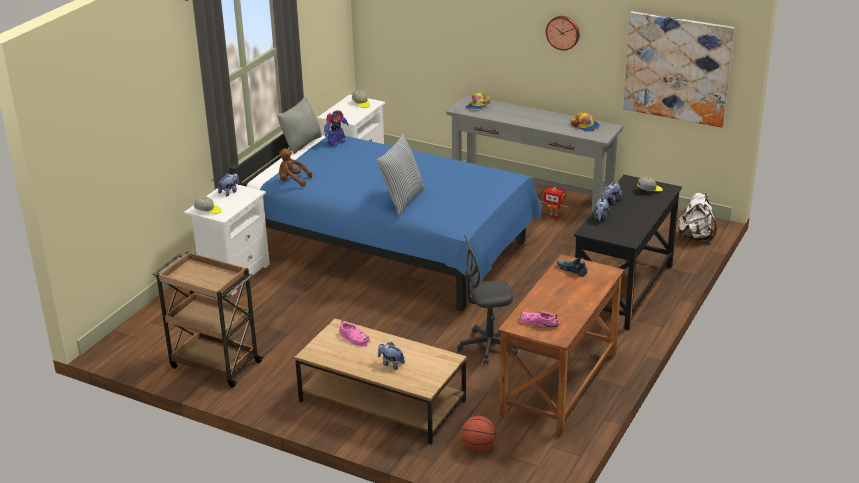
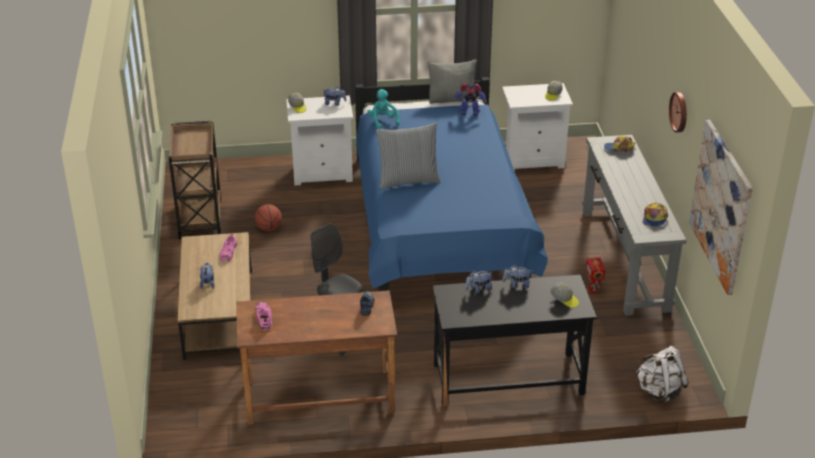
camera: 55 degrees right, 5 degrees up
brown plush toy [279,148,312,187] -> turquoise plush toy [367,89,399,129]
basketball [461,416,496,451] -> basketball moved to [255,204,282,231]

